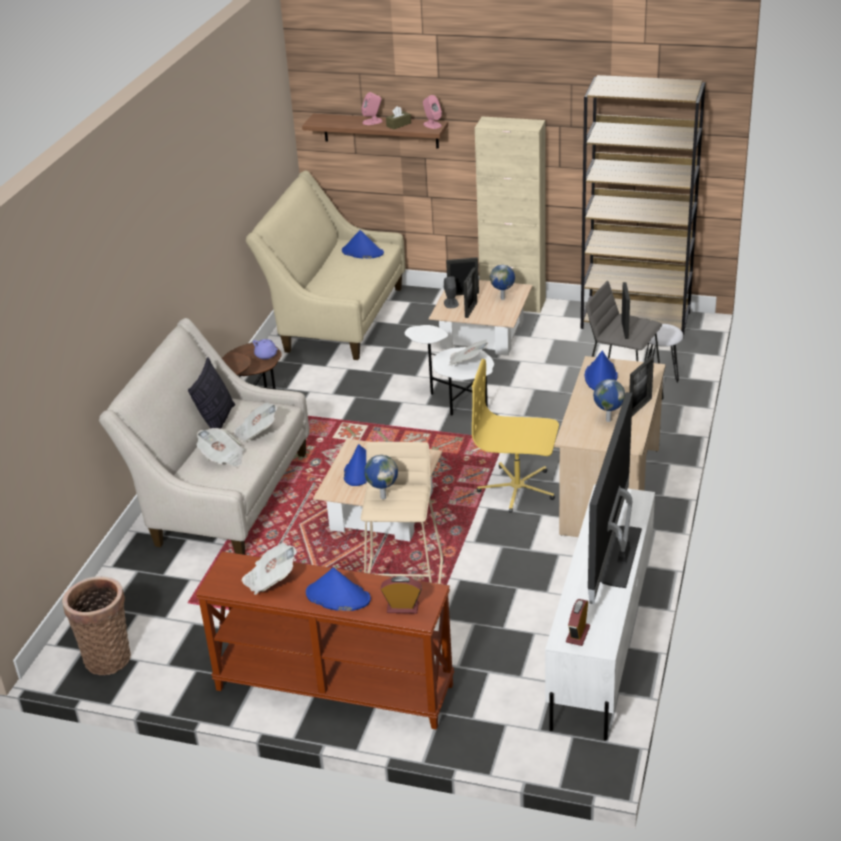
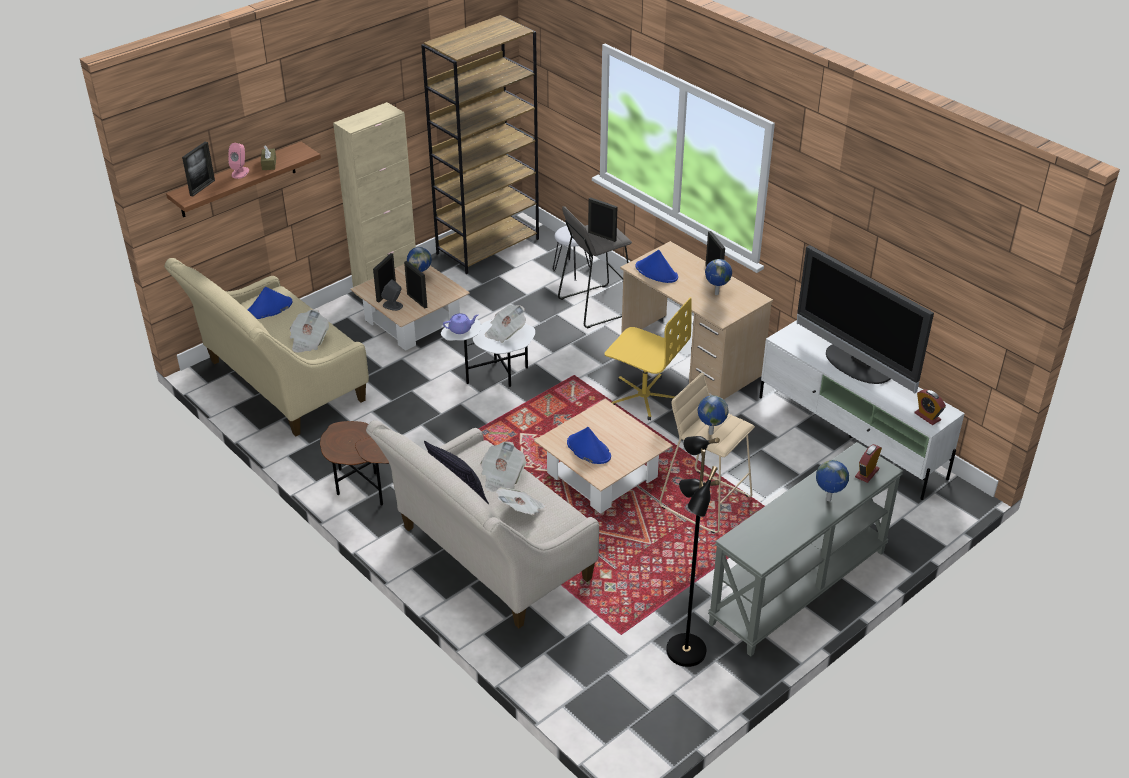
camera: 60 degrees left, 5 degrees up
basket [62,576,131,675] -> none
brown console table [195,551,454,730] -> grey console table [708,442,903,657]
newspaper [242,543,297,595] -> newspaper moved to [290,309,329,352]
purple teapot [253,339,278,359] -> purple teapot moved to [443,313,478,334]
blue hat [306,568,371,611] -> globe [816,460,849,501]
pink speaker [423,95,442,129] -> none
yellow office chair [472,359,559,513] -> yellow office chair turned 105 degrees counterclockwise [604,297,692,420]
none -> picture frame [182,142,215,197]
none -> black floor lamp [666,436,720,667]

